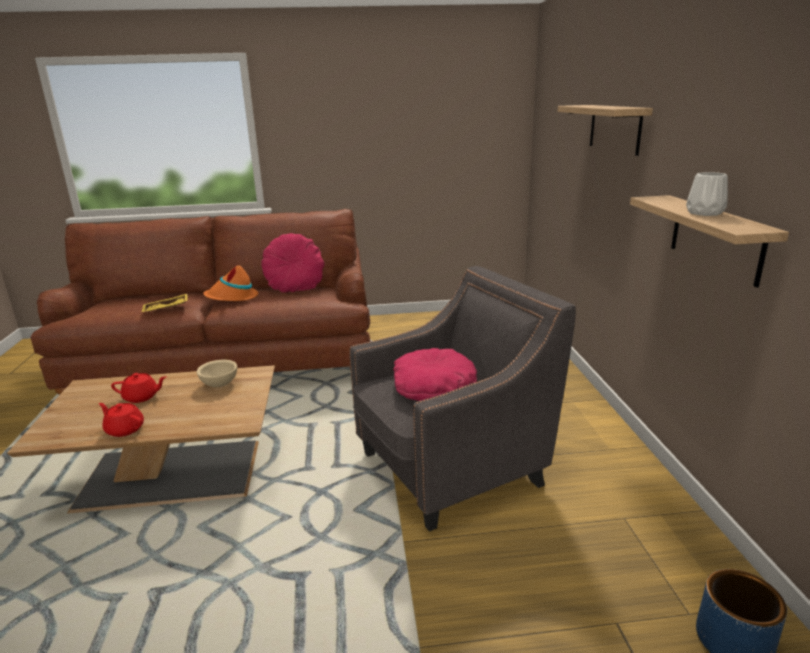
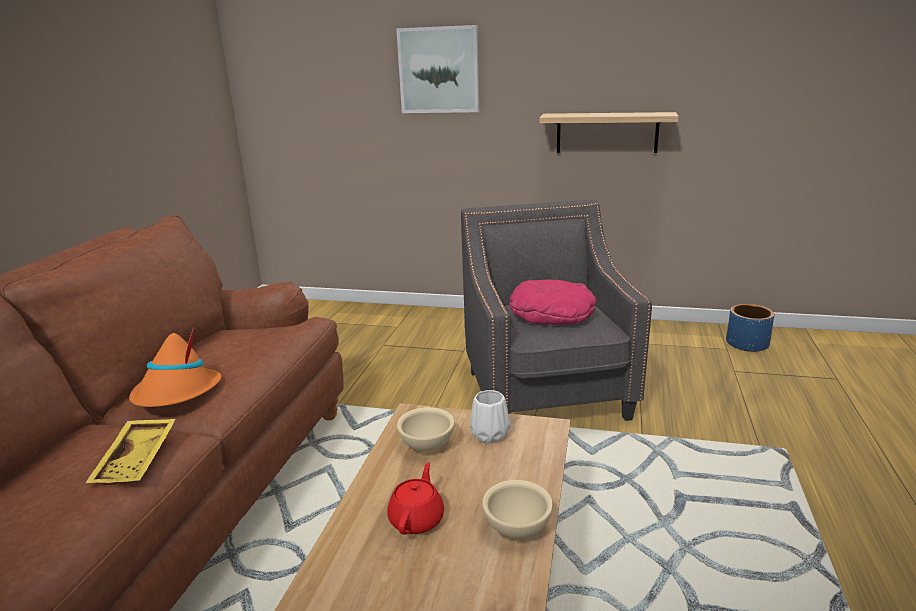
camera: 70 degrees left, 0 degrees up
red teapot [99,403,144,437] -> beige bowl [482,480,553,539]
pink pillow [261,233,324,292] -> none
shelf [558,105,653,156] -> picture [396,25,479,113]
white vase [686,172,728,216] -> white vase moved to [470,390,510,443]

